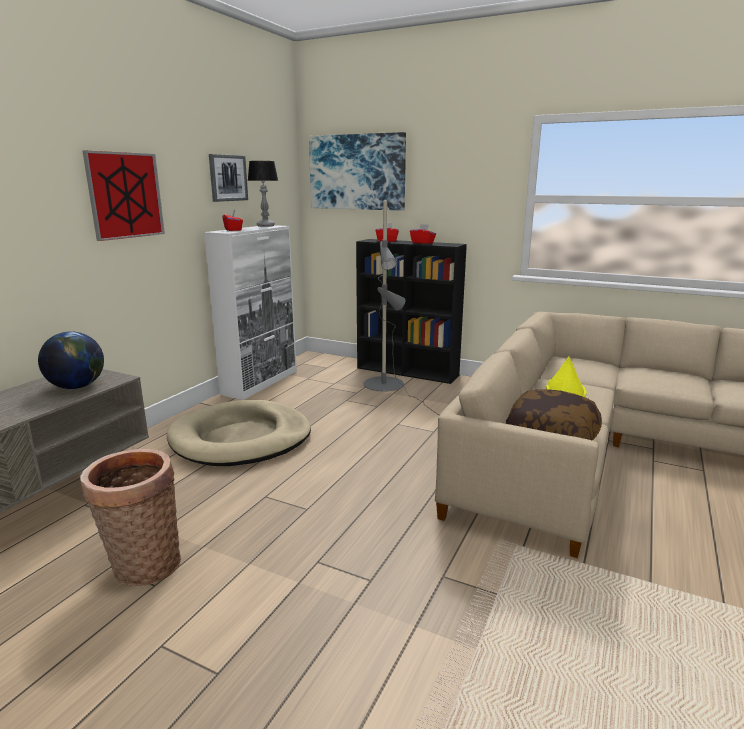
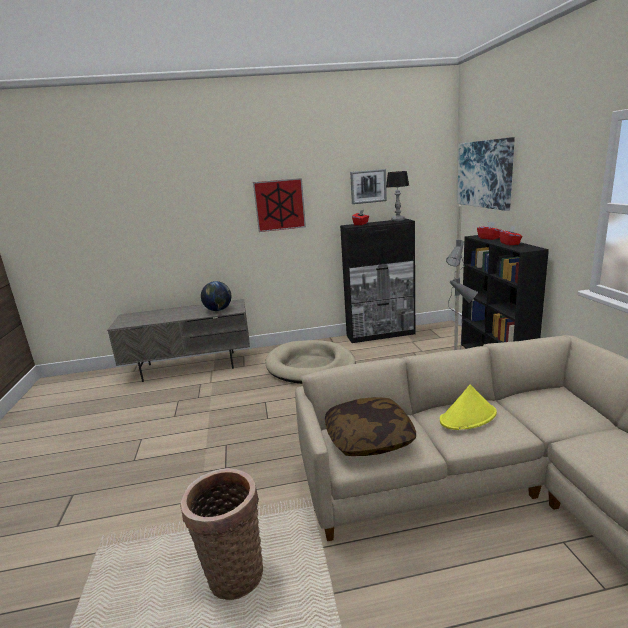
camera: 55 degrees right, 0 degrees up
basket [80,449,181,586] -> basket moved to [180,468,263,600]
white cabinet [204,225,297,400] -> black cabinet [340,219,415,343]

